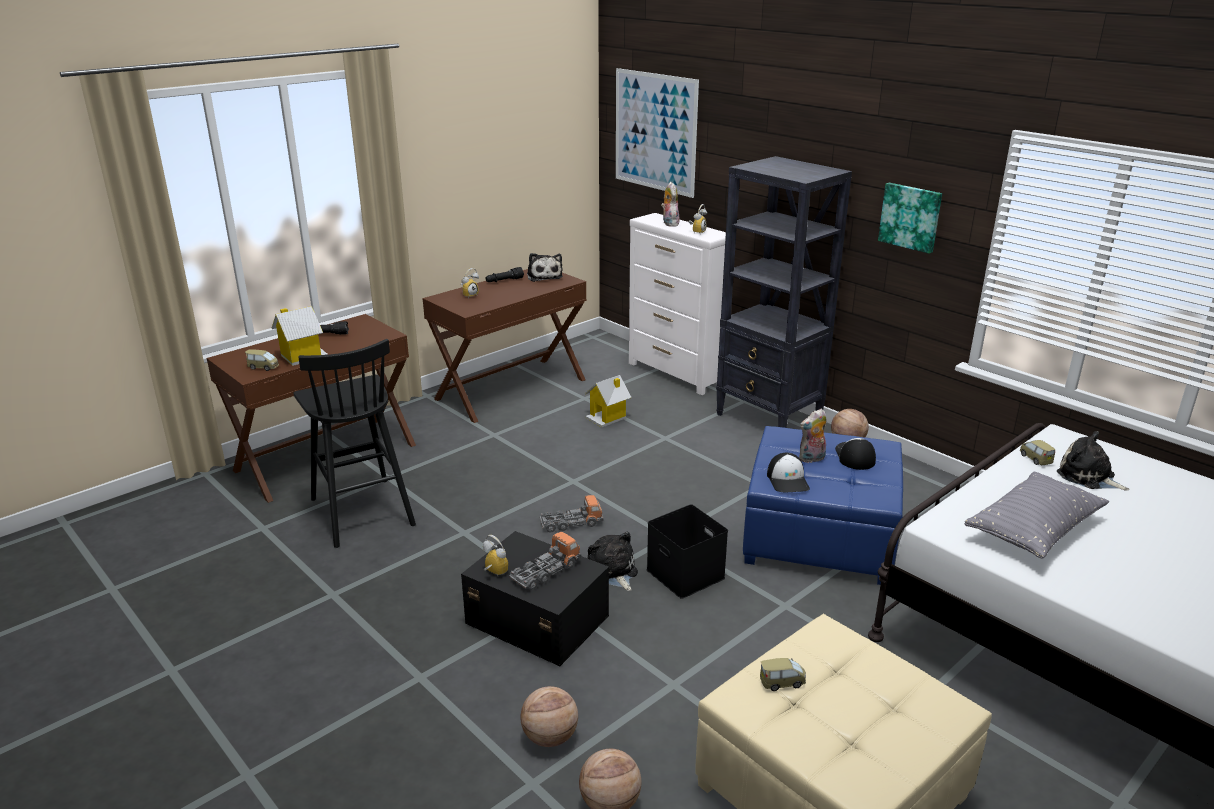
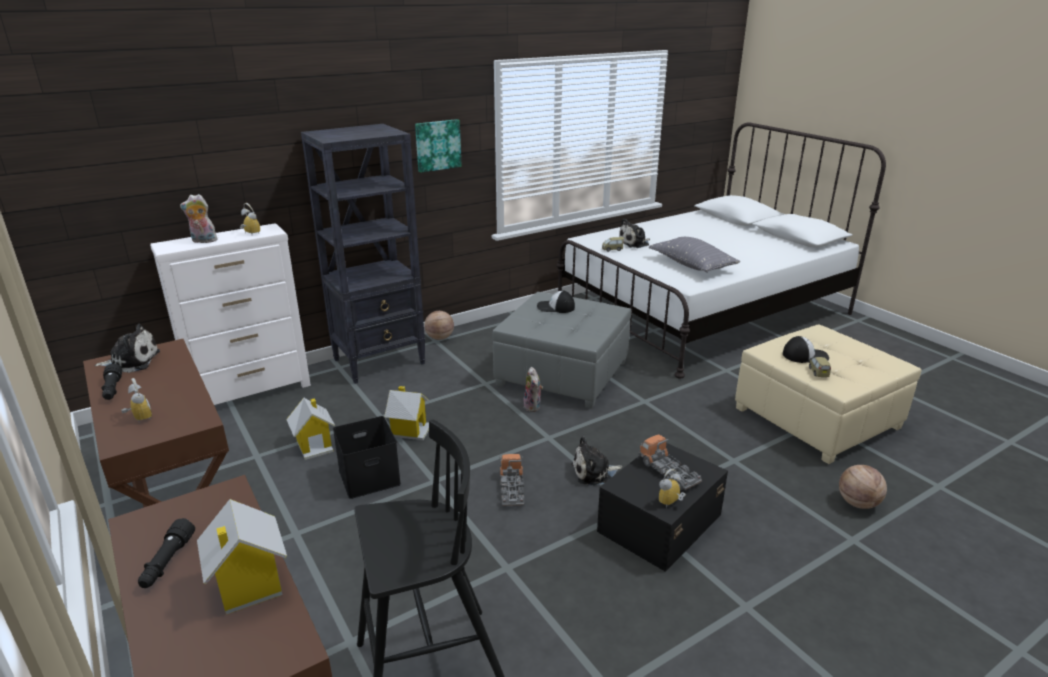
camera: 80 degrees left, 0 degrees up
toy car [245,349,279,371] -> none
basketball [520,686,578,747] -> none
picture [616,68,699,198] -> none
black storage box [647,505,728,599] -> black storage box moved to [333,416,401,499]
blue ottoman [743,426,903,585] -> grey ottoman [493,292,631,409]
cap [767,453,810,492] -> cap moved to [783,336,829,363]
plush toy [799,409,827,463] -> plush toy moved to [523,367,543,412]
none -> toy house [384,386,429,440]

